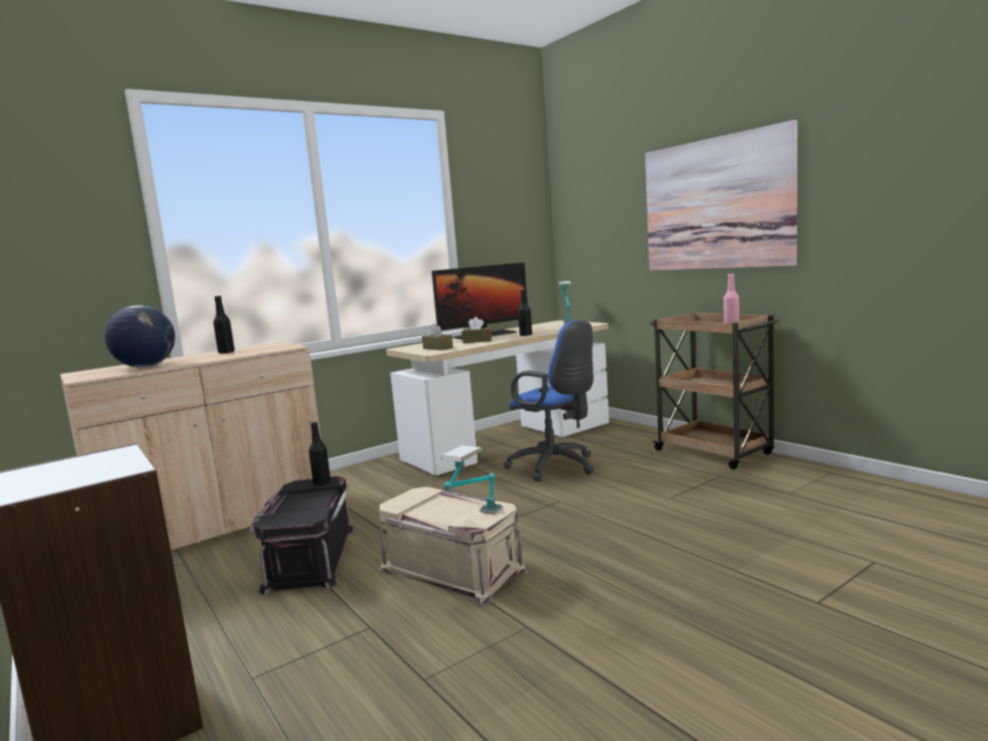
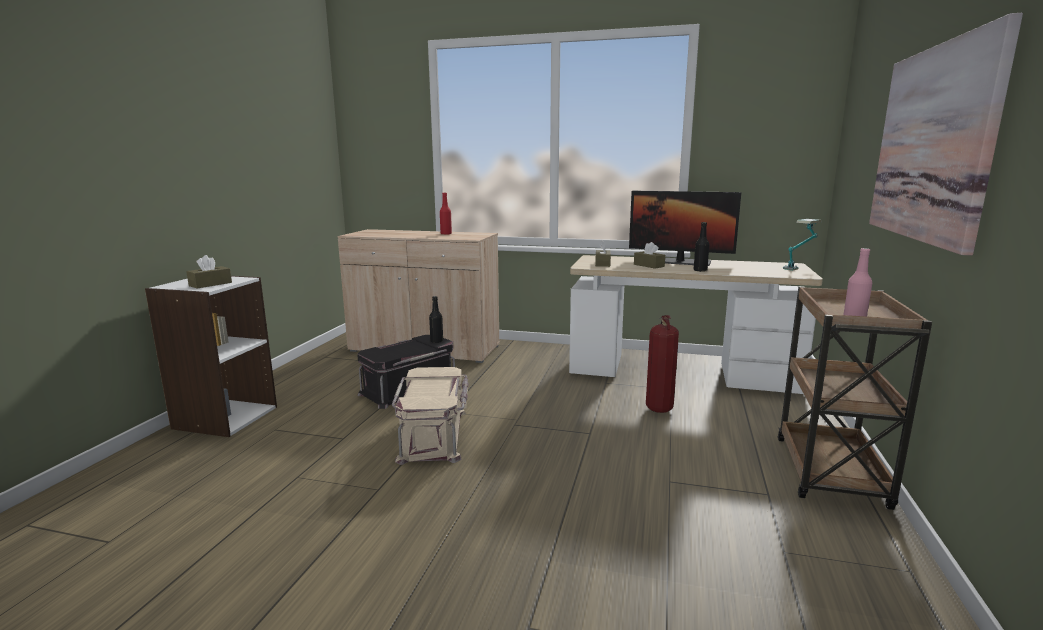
camera: 50 degrees right, 5 degrees up
globe [104,305,175,368] -> none
black bottle [213,296,235,354] -> red bottle [440,193,452,234]
table lamp [441,445,503,514] -> none
blue office chair [503,320,594,482] -> fire extinguisher [646,315,679,413]
none -> brown tissue box [186,255,232,288]

